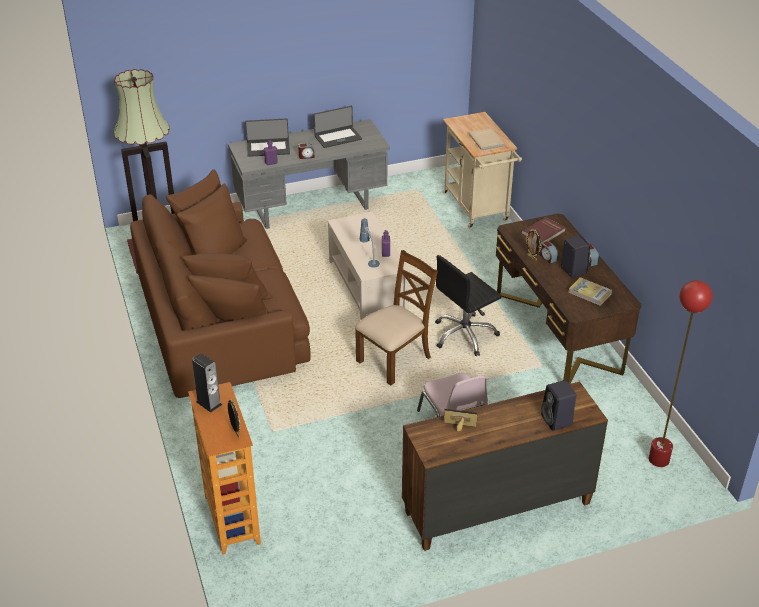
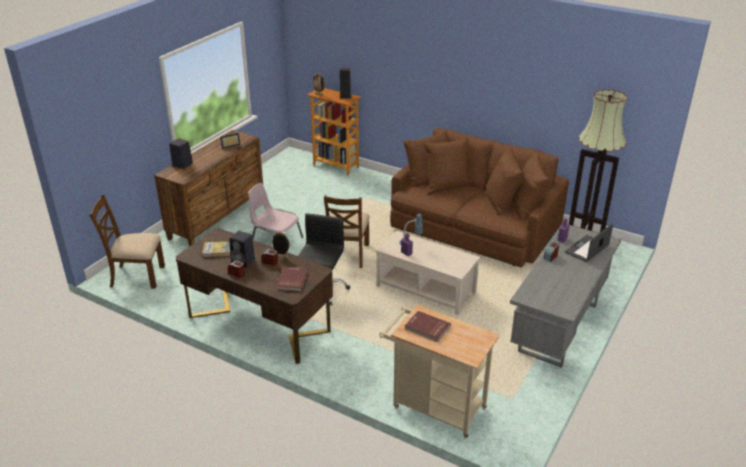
camera: 140 degrees right, 5 degrees down
laptop [314,106,362,148] -> none
beige book [469,128,504,151] -> red book [405,311,451,342]
red floor lamp [649,280,713,467] -> brown chair [89,194,165,289]

